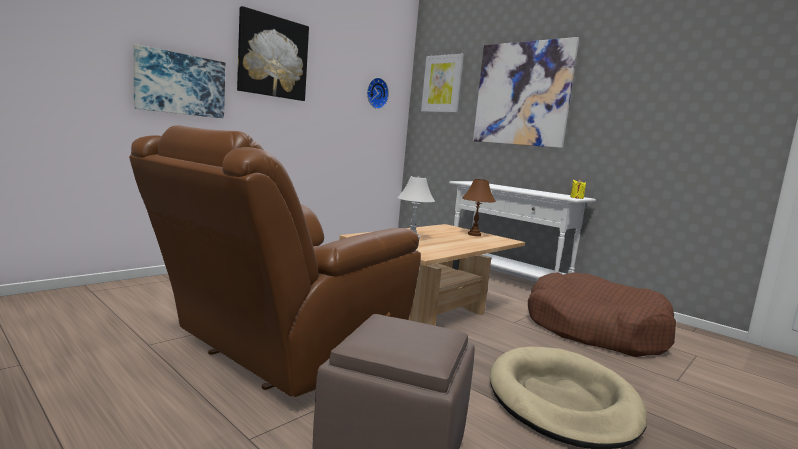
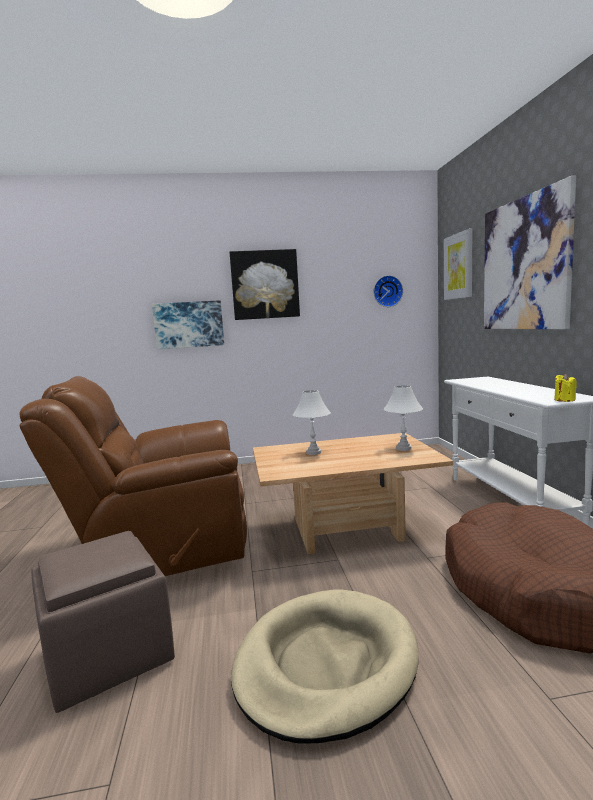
camera: 40 degrees right, 0 degrees up
brown table lamp [462,179,496,236] -> white table lamp [384,385,423,451]

